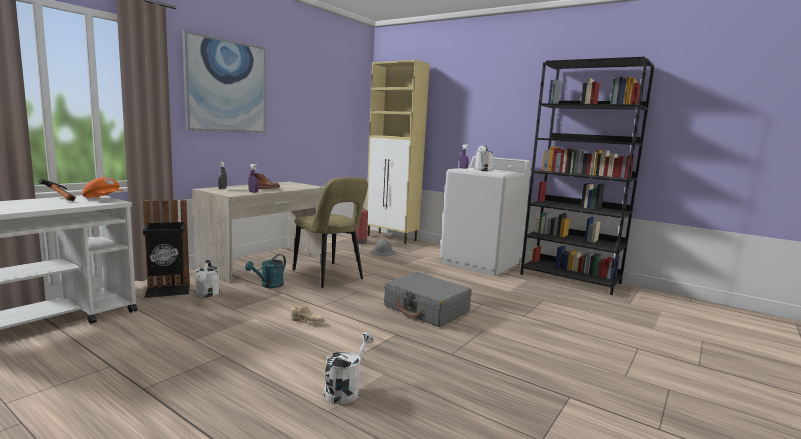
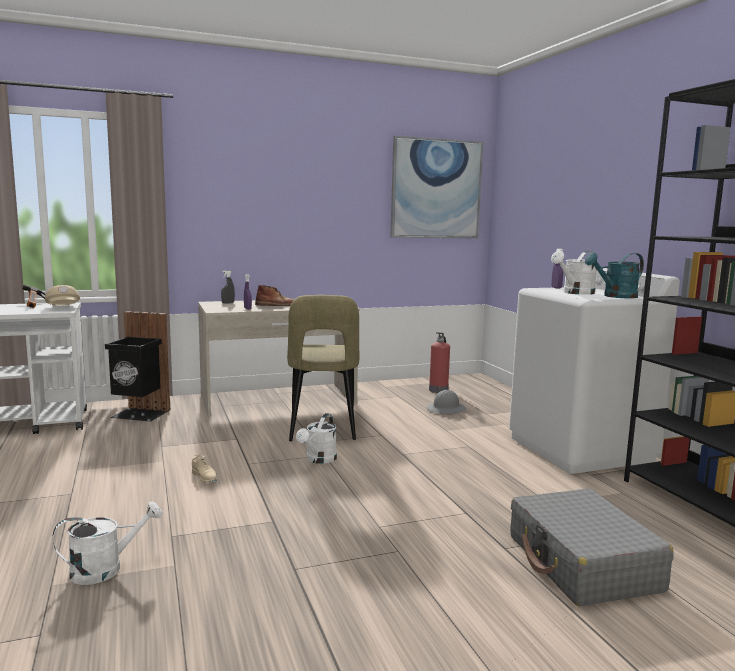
camera: 35 degrees right, 0 degrees up
orange cap [83,177,123,198] -> beige cap [45,285,80,306]
picture [182,31,265,133] -> picture moved to [390,136,483,238]
white watering can [195,260,220,297] -> white watering can moved to [296,413,337,464]
turquoise watering can [245,254,286,288] -> turquoise watering can moved to [585,252,644,298]
beige cabinet [366,60,430,244] -> none
grey suitcase [384,272,472,327] -> grey suitcase moved to [510,489,674,606]

